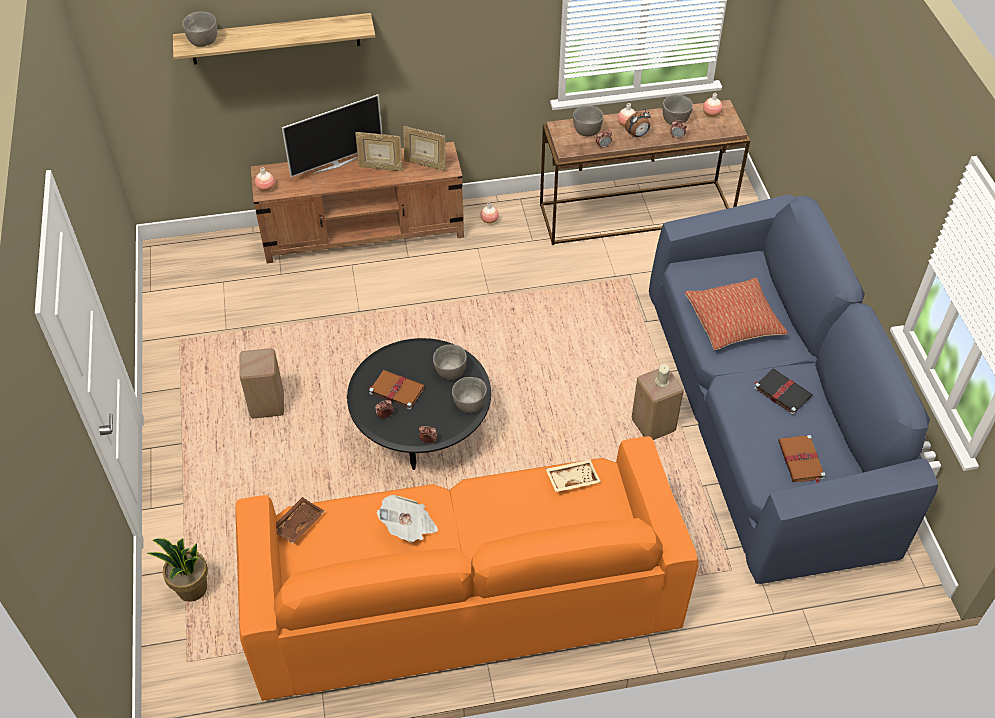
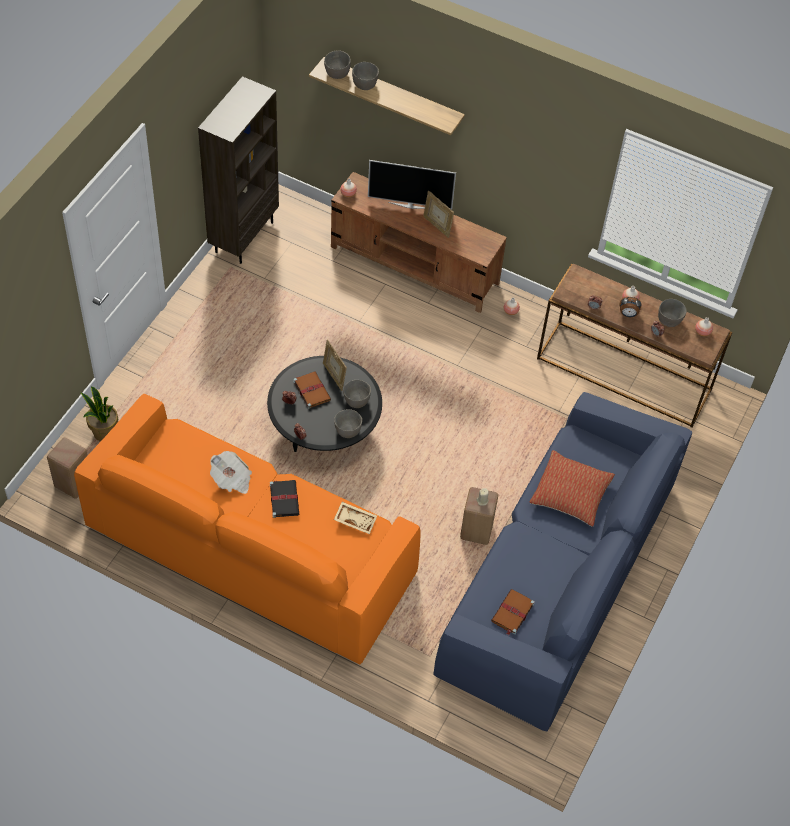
camera: 35 degrees right, 5 degrees up
beige stool [239,348,284,418] -> beige stool moved to [47,437,88,499]
brown tray [276,497,325,544] -> none
picture frame [403,126,446,171] -> picture frame moved to [323,339,347,391]
grey bowl [573,106,604,136] -> grey bowl moved to [352,62,379,90]
black book [754,368,813,415] -> black book moved to [270,480,299,518]
none -> brown bookcase [198,76,279,264]

